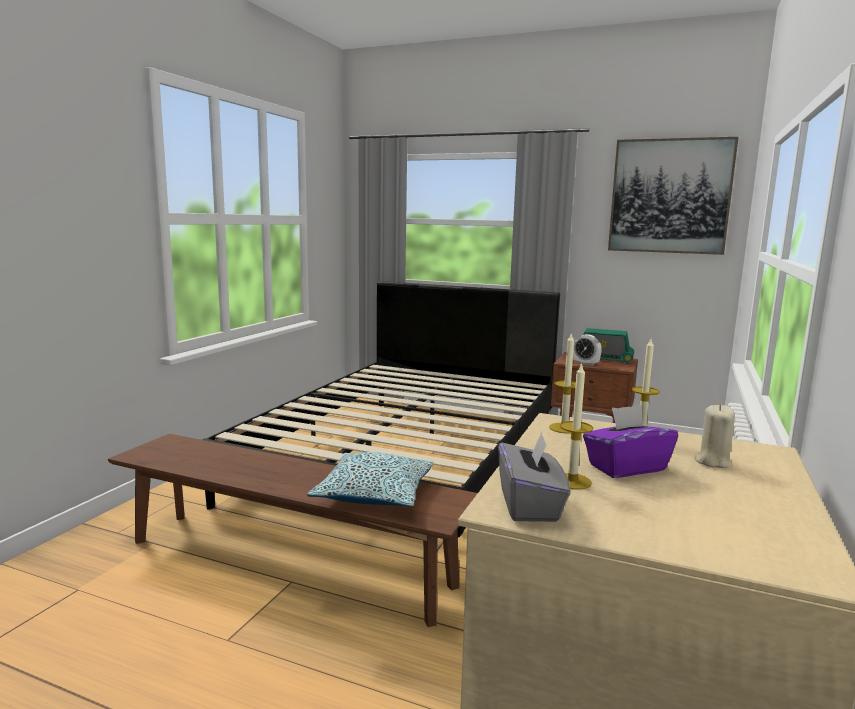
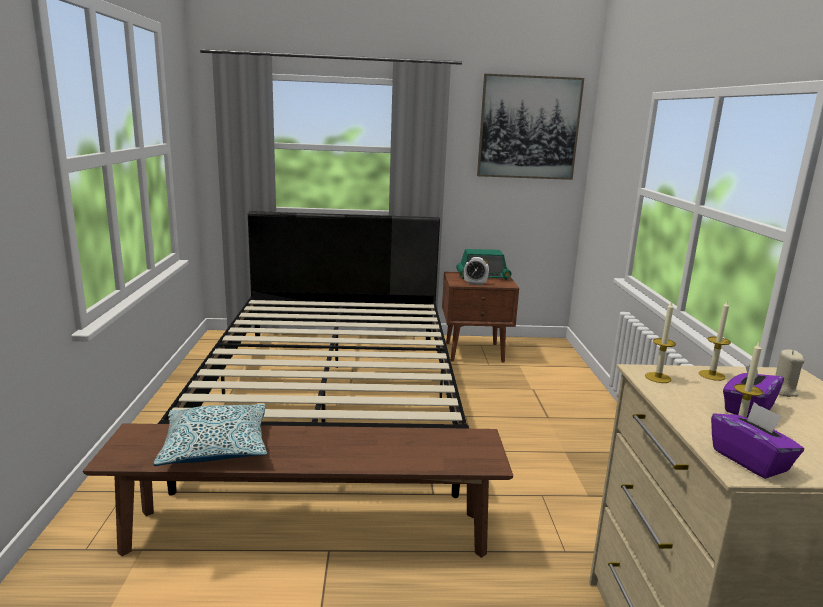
camera: 25 degrees left, 5 degrees up
pillow [307,452,433,507] -> pillow moved to [154,404,267,466]
grey tissue box [498,432,571,522] -> purple tissue box [711,402,804,479]

